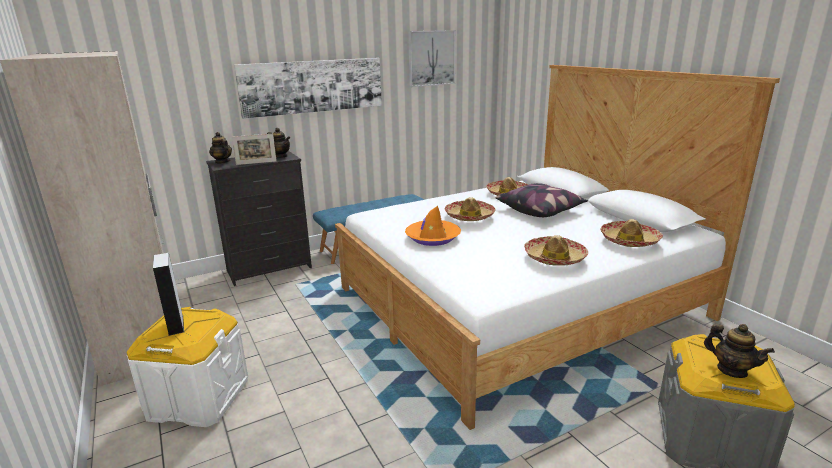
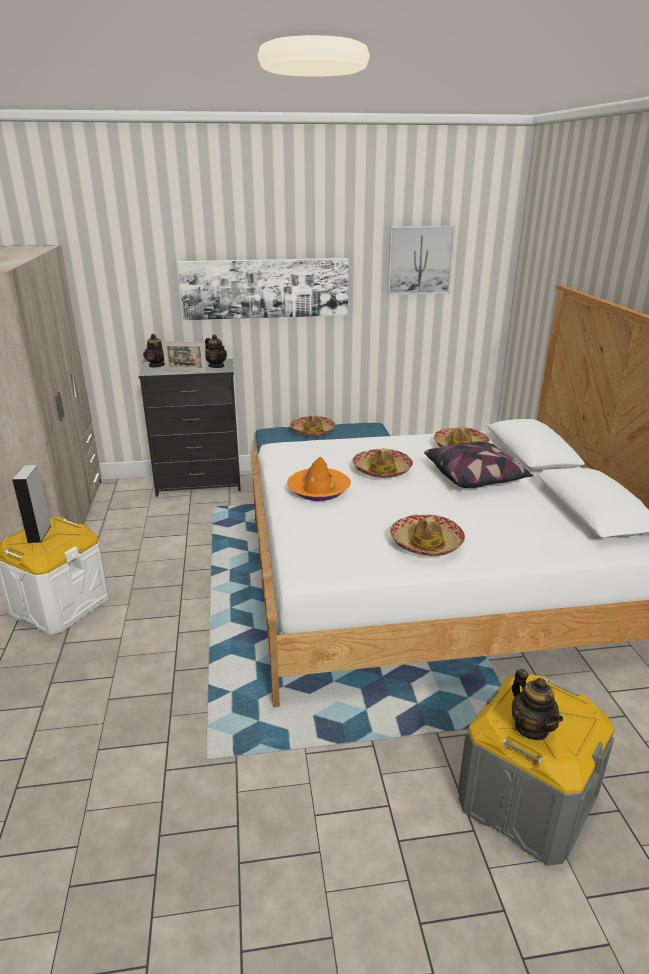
camera: 20 degrees right, 5 degrees up
hat [600,219,663,247] -> hat moved to [290,415,335,436]

